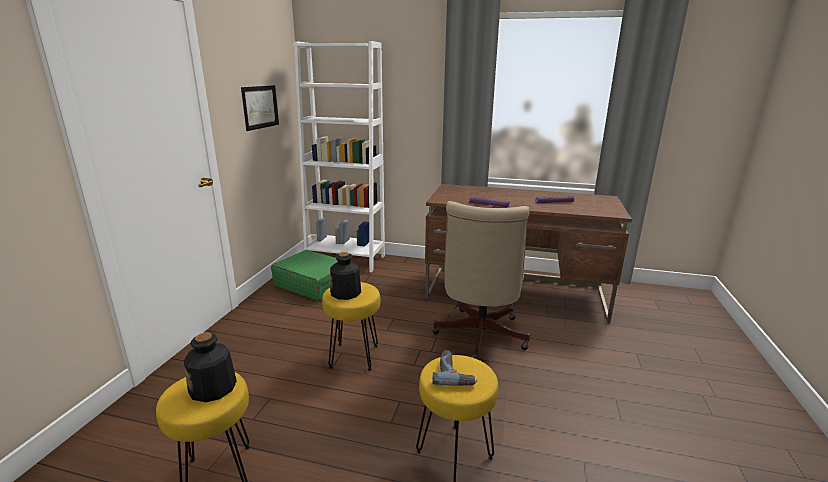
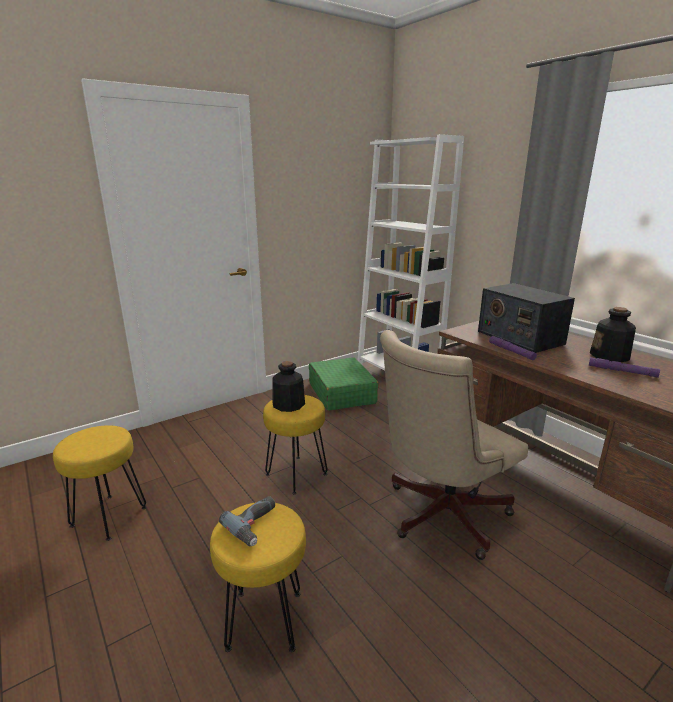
camera: 40 degrees right, 0 degrees up
bottle [184,332,237,402] -> bottle moved to [590,307,636,362]
picture [241,85,279,131] -> none
none -> radio [478,283,575,353]

